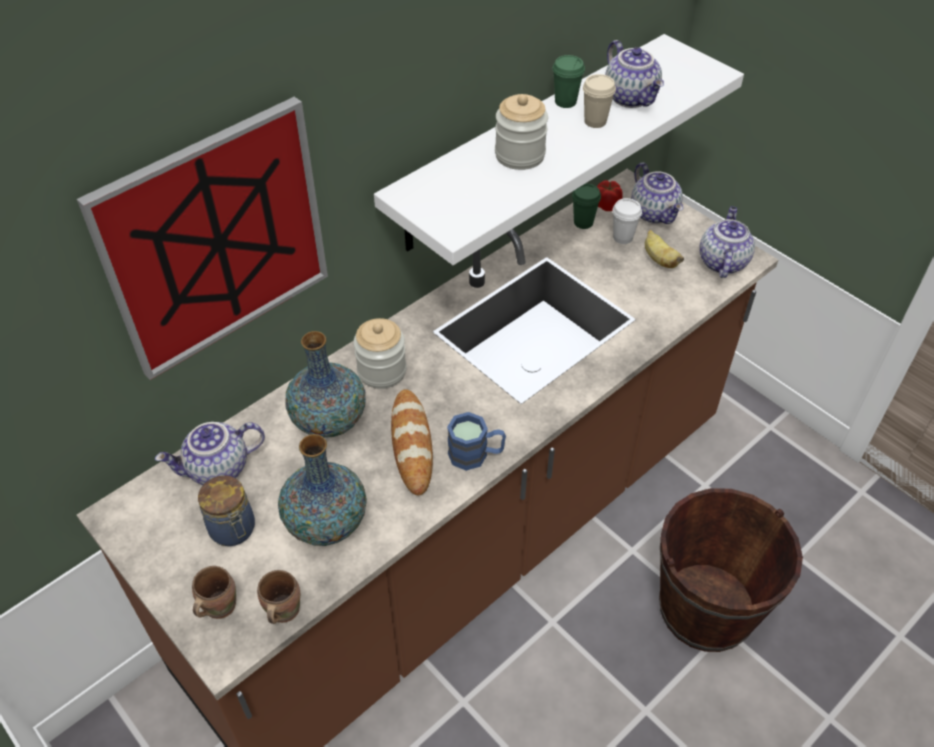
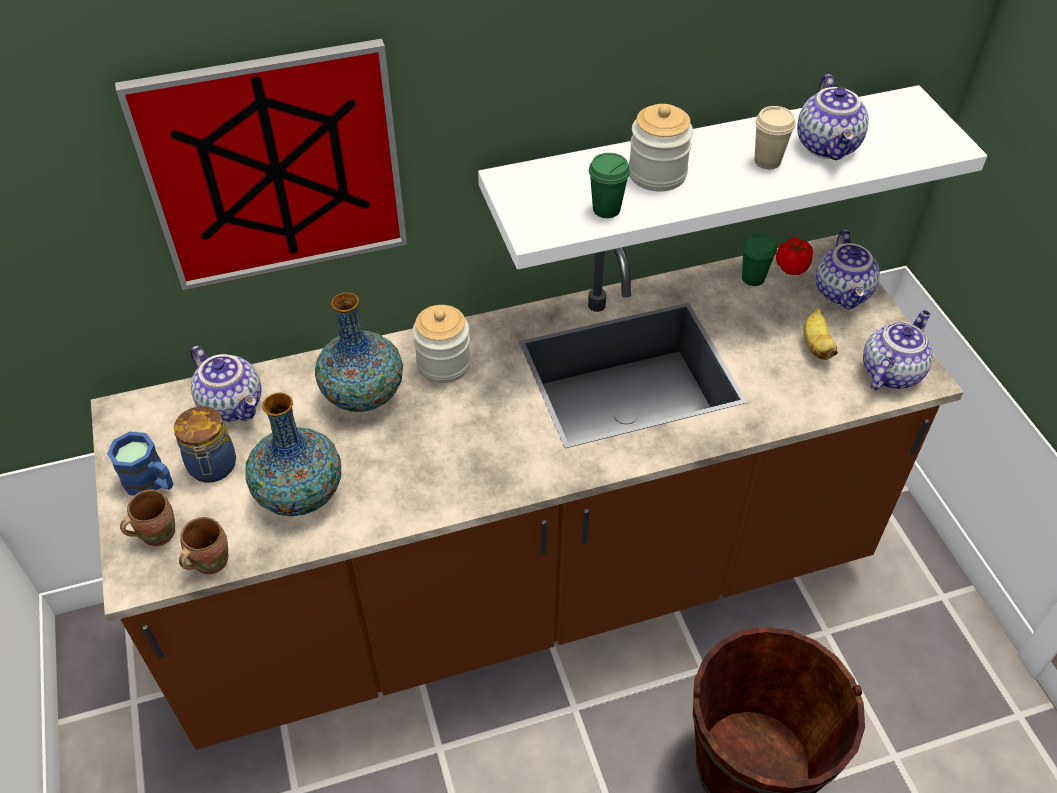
camera: 25 degrees right, 0 degrees up
teapot [155,422,265,485] -> teapot turned 135 degrees counterclockwise [190,346,261,422]
bread [391,389,433,496] -> none
blue mug [447,412,506,471] -> blue mug moved to [107,432,173,495]
green cup [553,55,585,108] -> green cup moved to [589,153,630,218]
white cup [612,198,642,244] -> none

